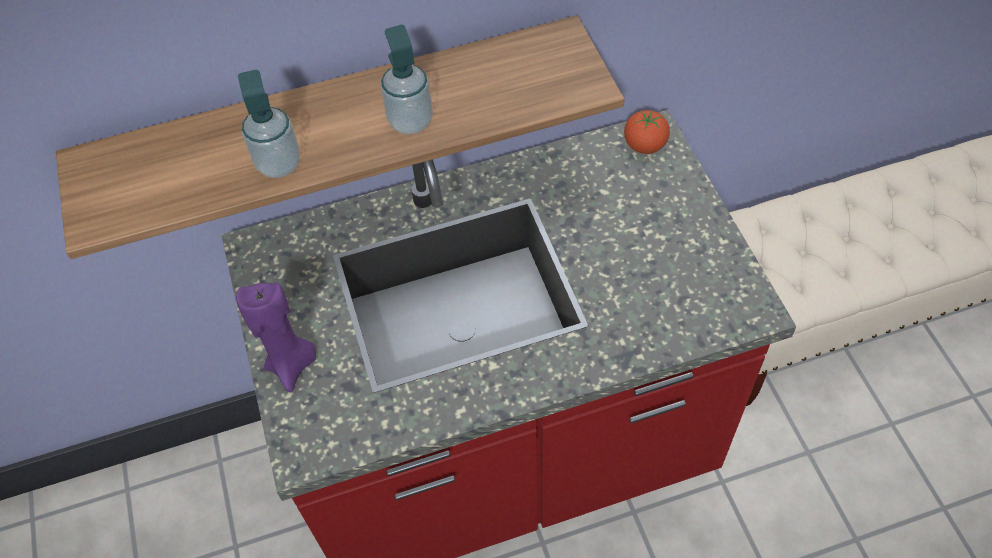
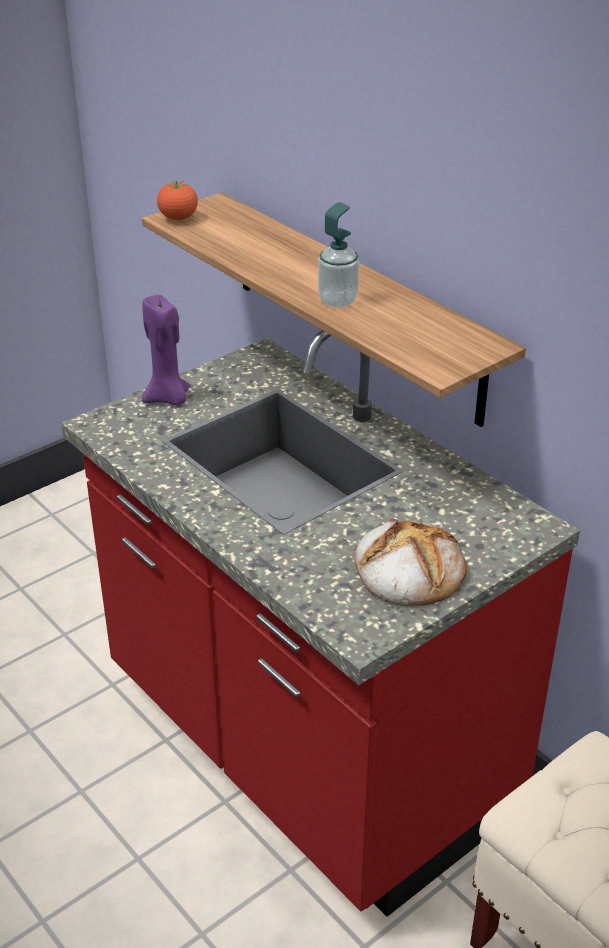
camera: 65 degrees right, 20 degrees down
soap dispenser [238,70,300,178] -> none
tomato [624,110,670,154] -> tomato moved to [157,181,198,220]
none -> bread [354,519,467,606]

